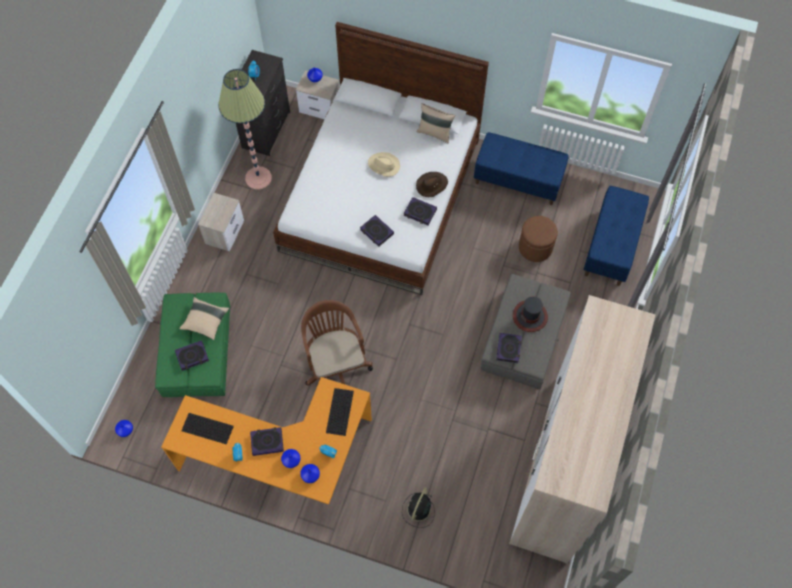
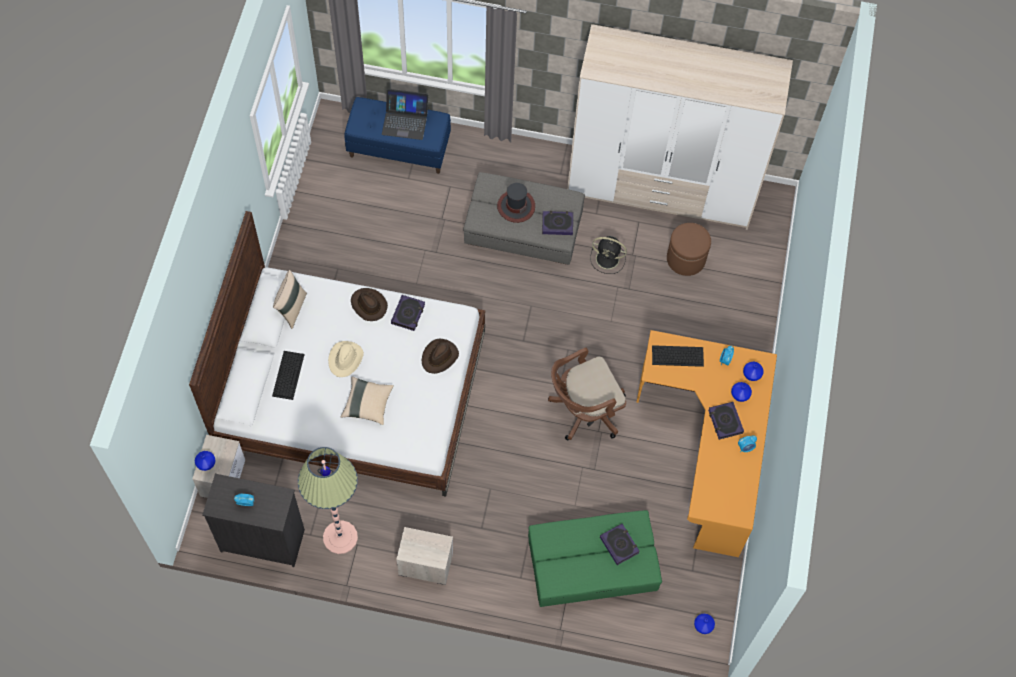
camera: 100 degrees left, 0 degrees up
beige pillow [179,297,229,340] -> beige pillow moved to [341,377,394,425]
keyboard [181,413,234,445] -> keyboard moved to [272,351,305,400]
book [360,215,394,247] -> brown hat [422,339,459,374]
black fan [402,487,435,528] -> black fan moved to [590,236,627,274]
blue bench [474,132,569,205] -> none
brown ottoman [519,216,558,262] -> brown ottoman moved to [667,223,711,276]
none -> laptop [382,89,428,140]

